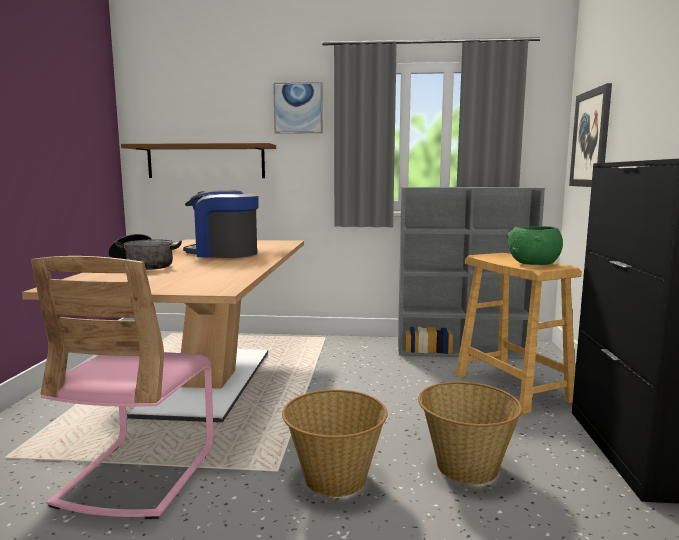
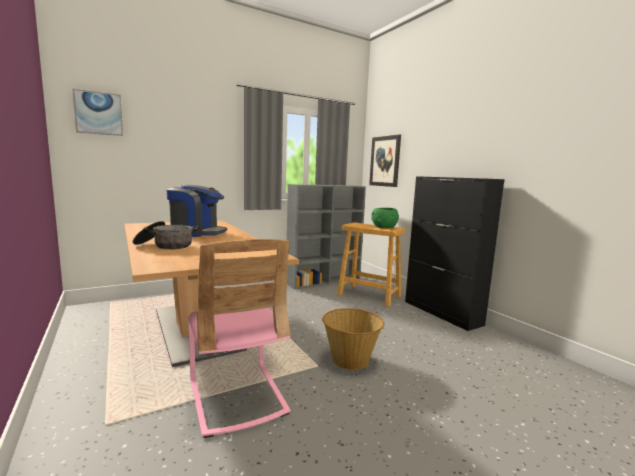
camera: 35 degrees left, 0 degrees up
brown shelf [121,143,276,178] -> none
coffee machine [183,189,259,258] -> coffee machine turned 150 degrees counterclockwise [166,185,227,237]
picture [273,82,323,134] -> picture moved to [72,89,123,136]
basket [418,382,522,484] -> none

